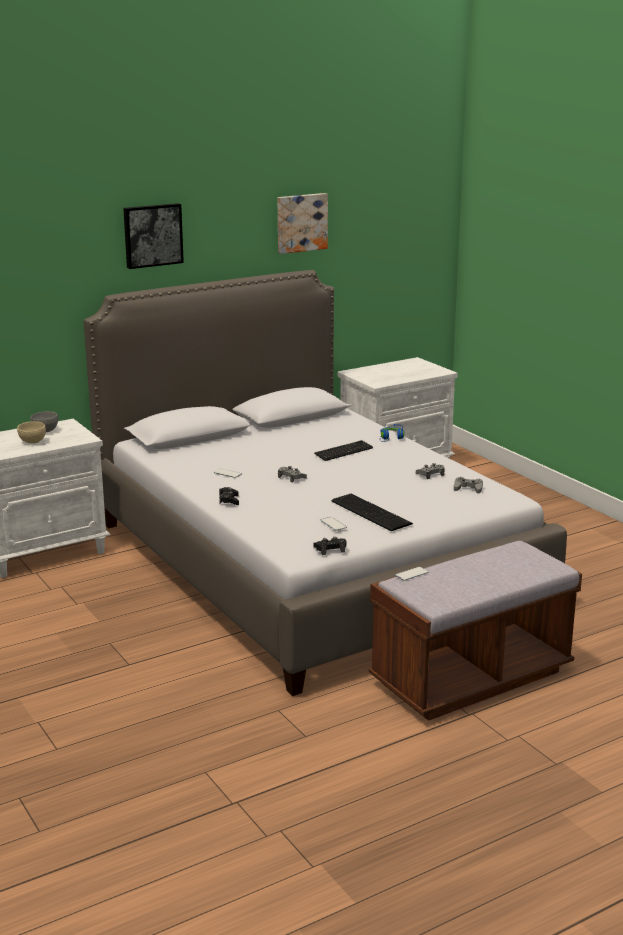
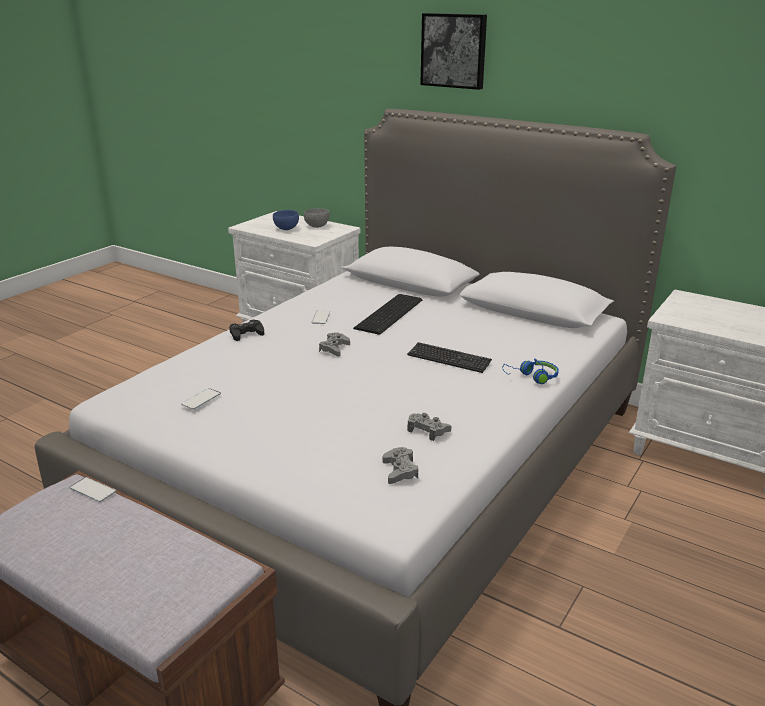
camera: 65 degrees right, 5 degrees up
beige bowl [17,421,46,444] -> blue bowl [273,210,299,230]
picture [278,193,328,254] -> none
black game controller [313,537,346,555] -> none
keyboard [331,494,413,531] -> keyboard moved to [353,294,423,335]

